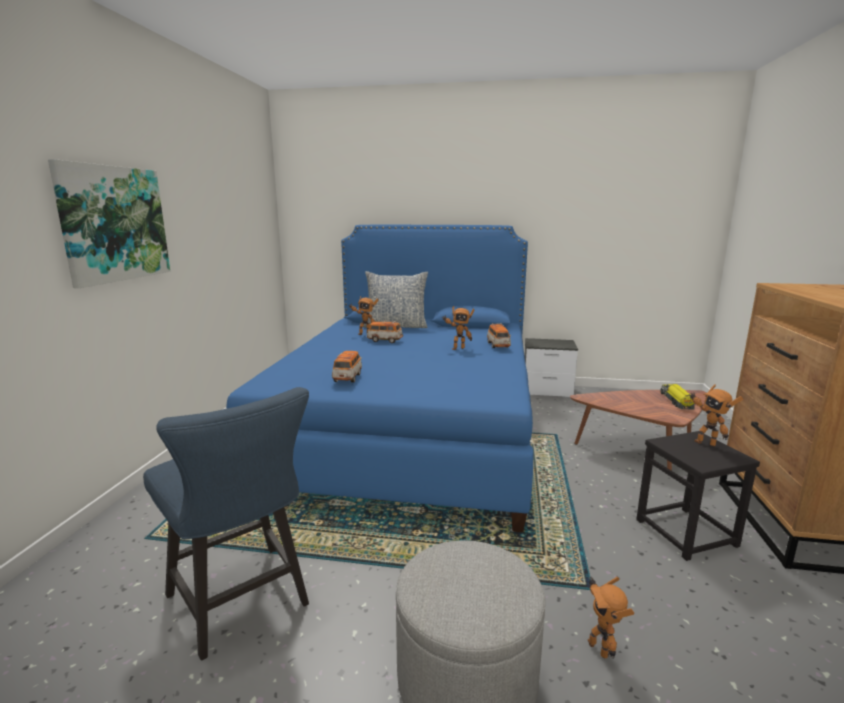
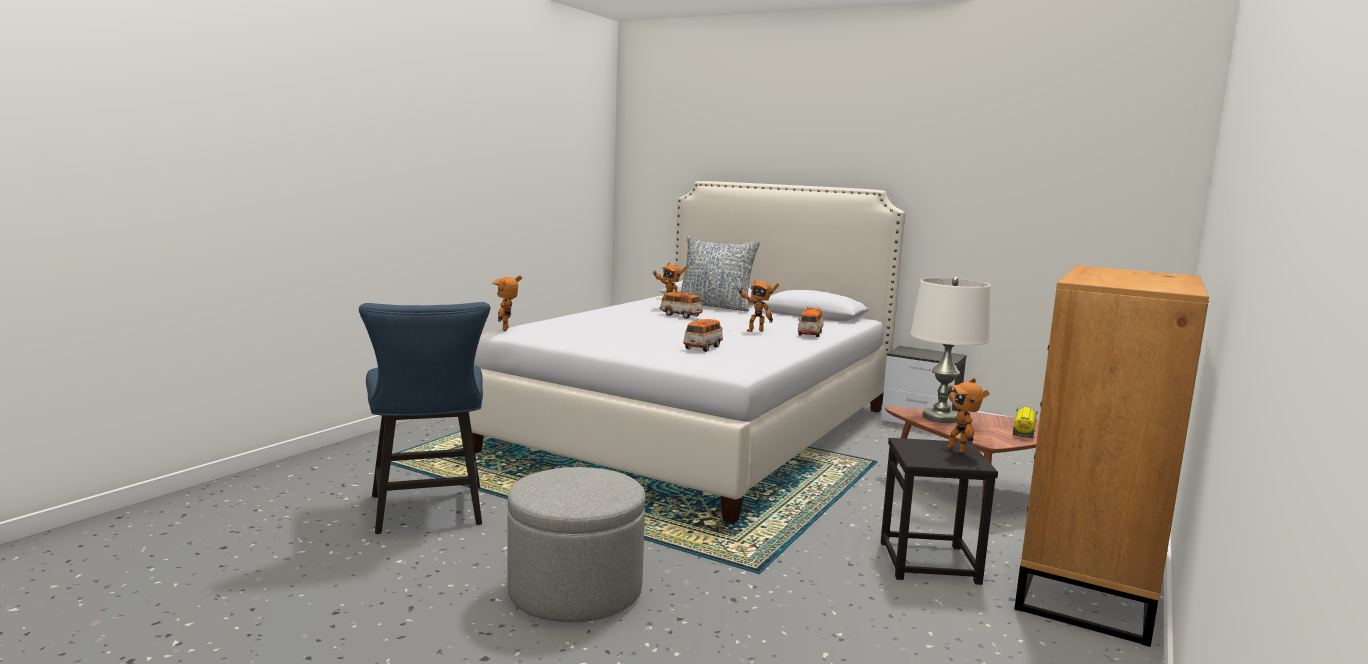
camera: 20 degrees right, 5 degrees down
picture [48,159,170,288] -> none
blue bed [226,225,533,532] -> white bed [469,181,905,524]
toy car [332,351,362,383] -> toy car moved to [683,319,723,352]
toy robot [588,577,634,658] -> toy robot moved to [492,275,522,331]
none -> white table lamp [910,277,990,423]

